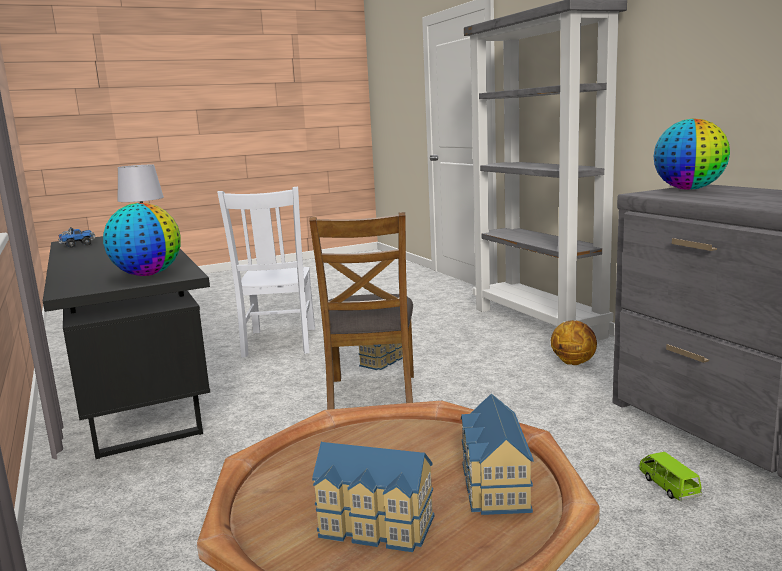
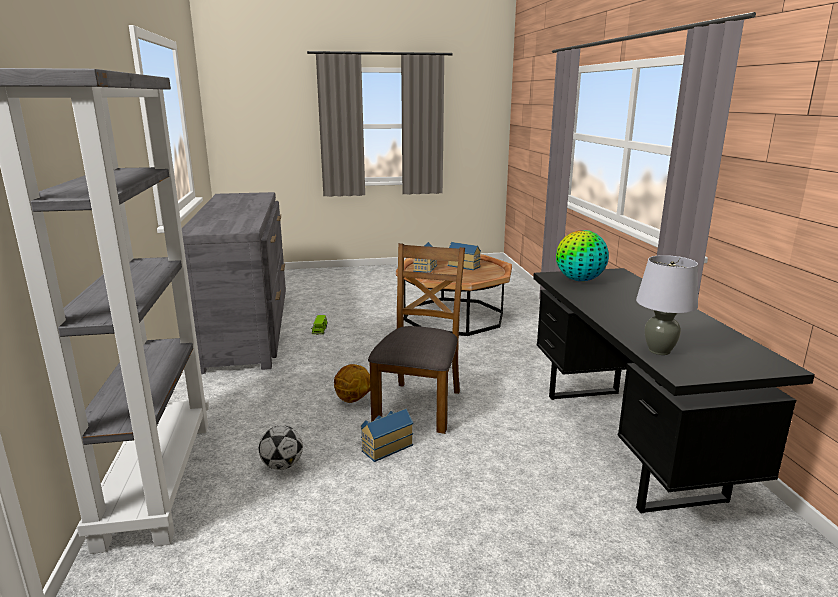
camera: 165 degrees left, 5 degrees up
toy truck [58,227,95,248] -> none
white chair [217,187,315,358] -> none
basketball [551,320,597,365] -> basketball moved to [334,364,370,403]
globe [654,118,730,190] -> none
none -> football [259,425,303,470]

